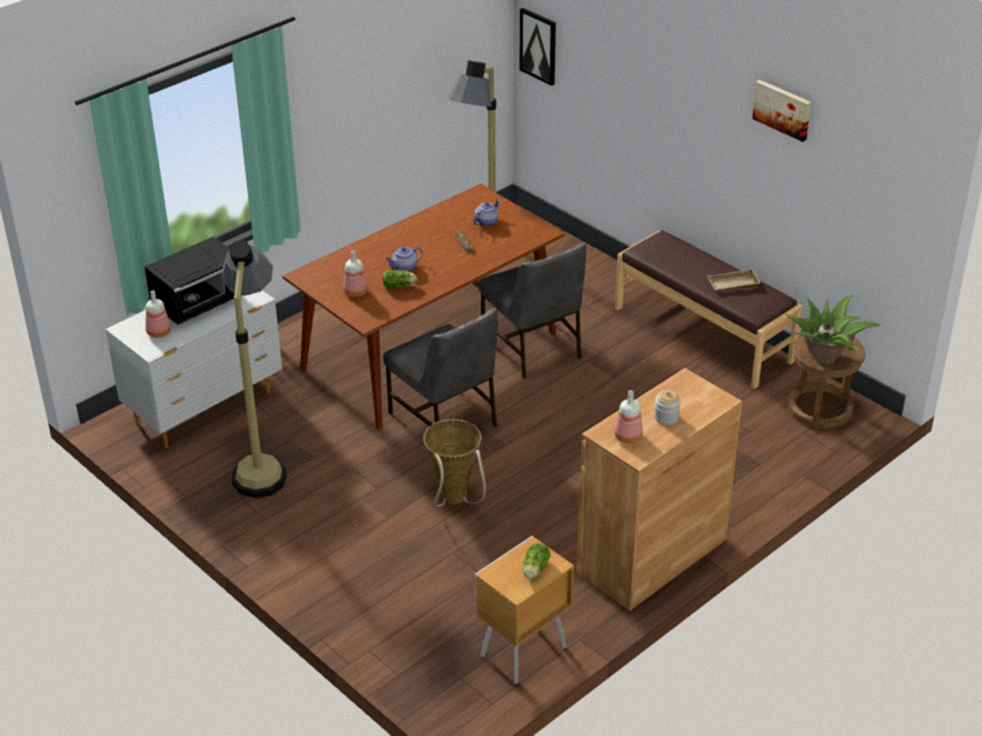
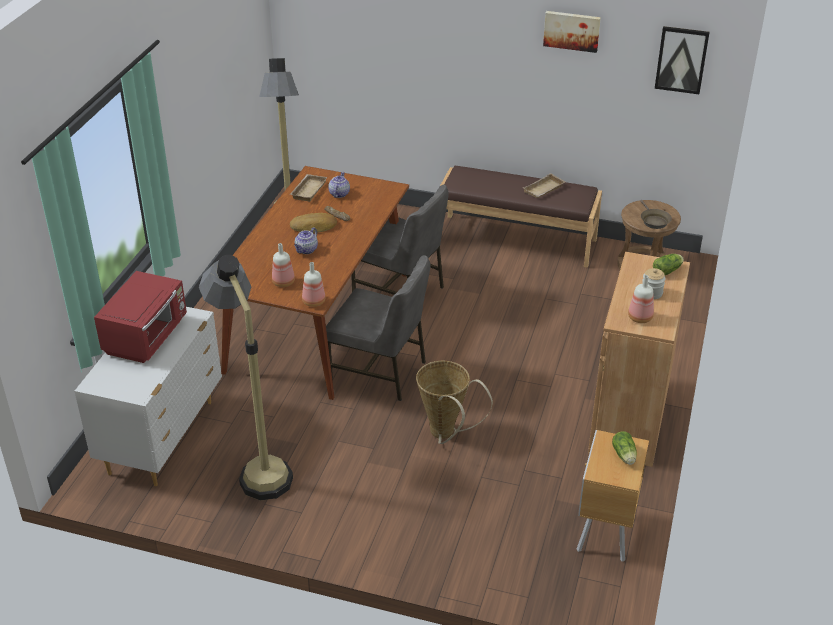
camera: 30 degrees left, 0 degrees up
black microwave [144,236,234,325] -> red microwave [94,271,187,363]
bottle [146,290,171,338] -> bottle moved to [302,262,325,307]
lettuce [383,270,417,289] -> lettuce moved to [653,254,684,275]
picture [520,8,556,86] -> picture moved to [655,26,710,94]
potted plant [785,295,880,364] -> brown frying pan [640,200,672,229]
none -> beige tray [290,174,327,202]
none -> bread [290,213,337,233]

